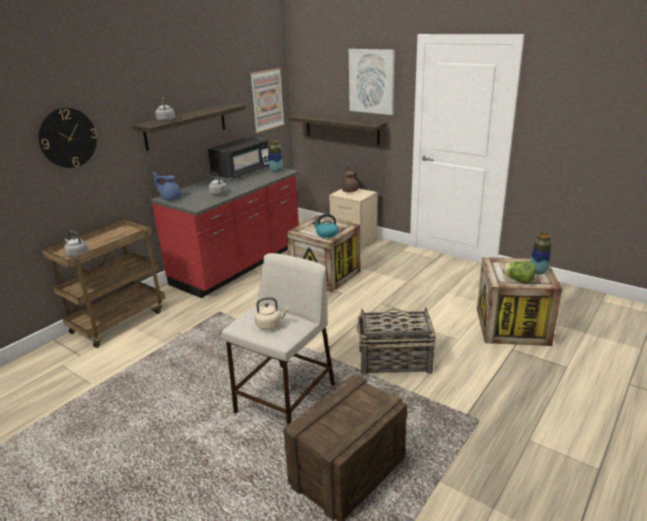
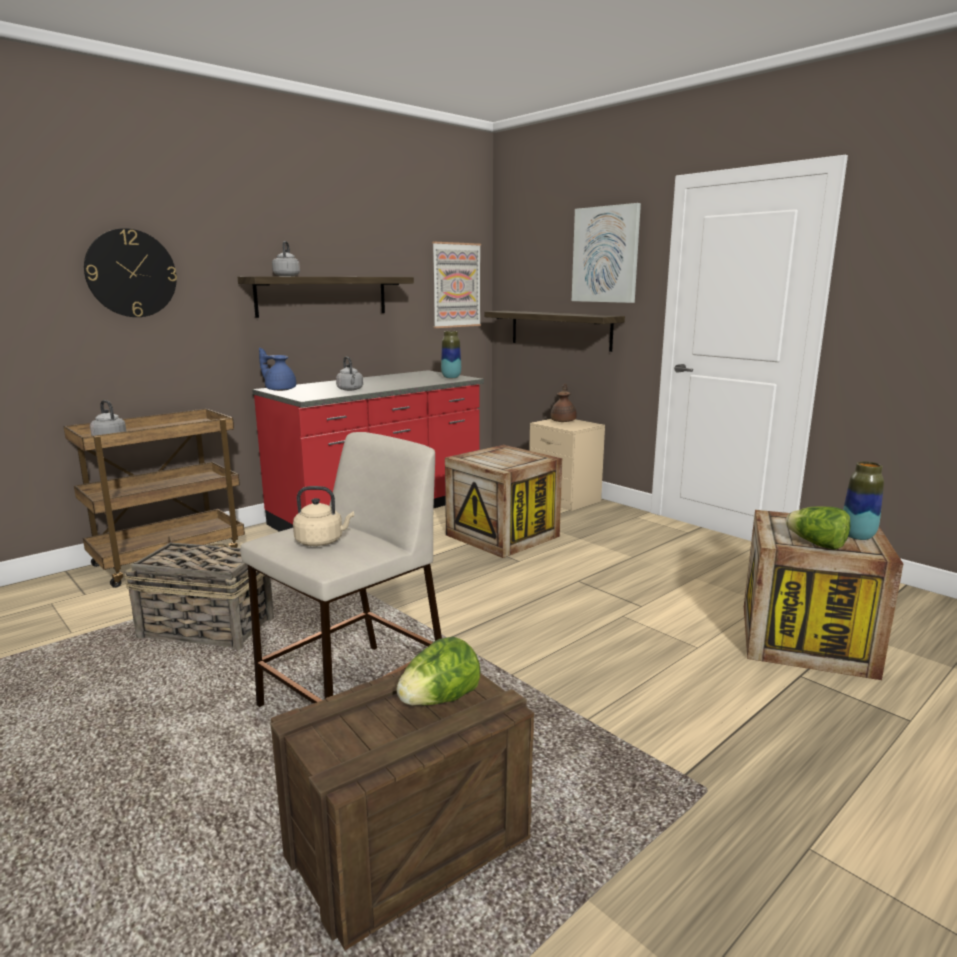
camera: 10 degrees right, 10 degrees down
black microwave [208,136,269,180] -> none
kettle [312,214,339,238] -> none
basket [357,307,436,375] -> basket moved to [124,535,274,650]
none -> lettuce [396,636,481,706]

